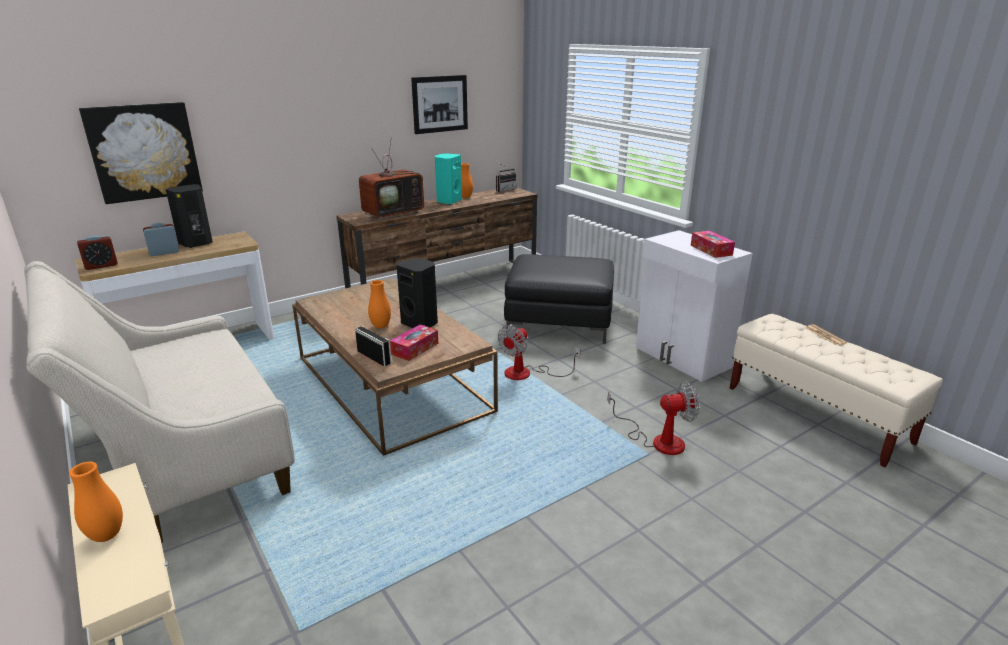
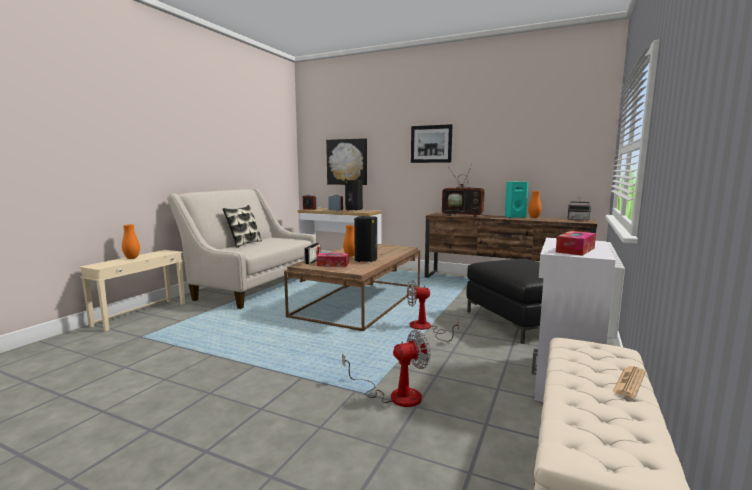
camera: 60 degrees right, 15 degrees down
picture [411,75,468,134] -> picture moved to [411,124,452,163]
fan [607,382,699,455] -> fan turned 75 degrees counterclockwise [342,330,431,407]
none -> pillow [223,205,262,248]

